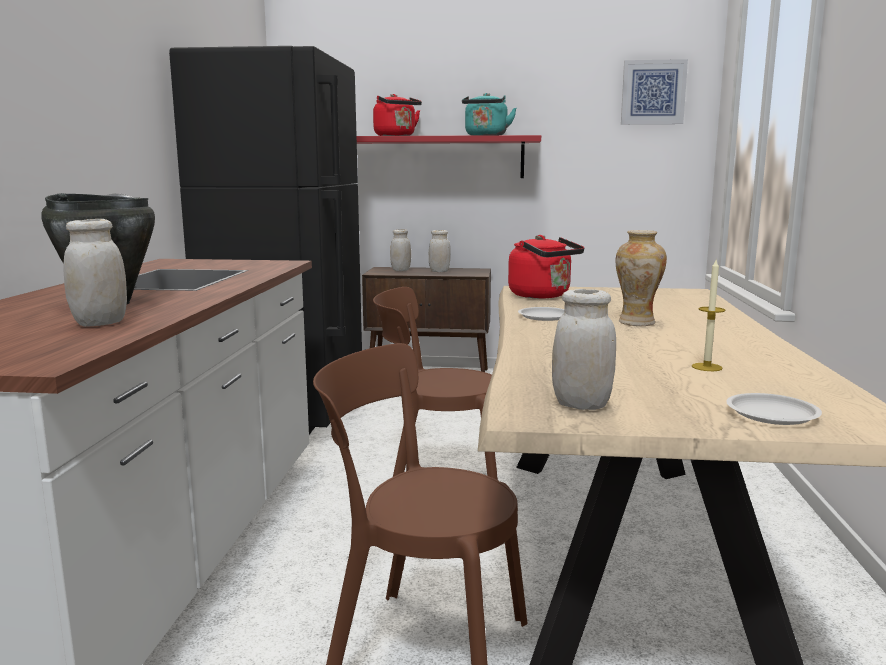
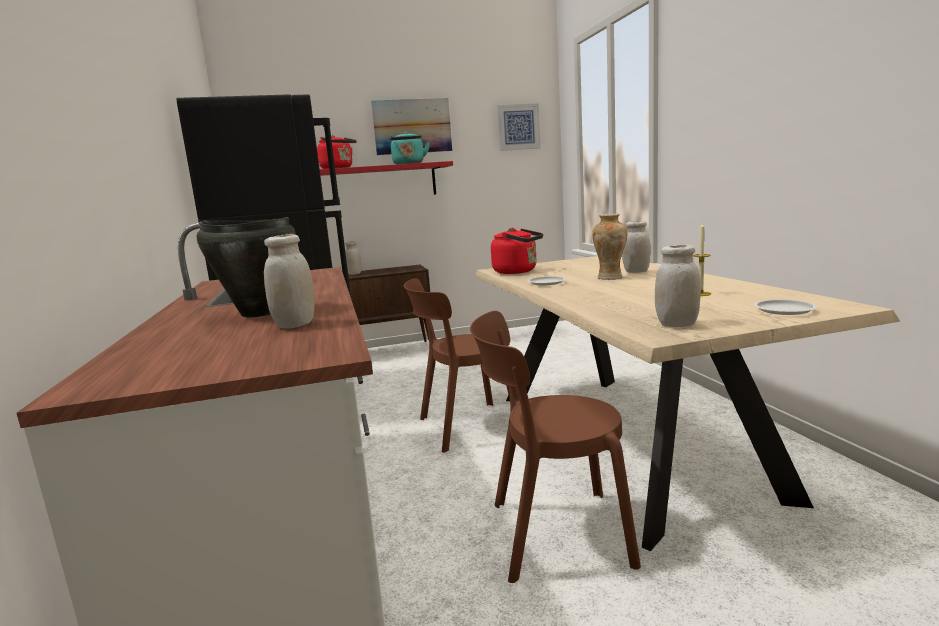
camera: 20 degrees left, 0 degrees up
white jar [429,230,451,272] -> white jar moved to [622,221,651,273]
none -> picture [371,98,452,155]

